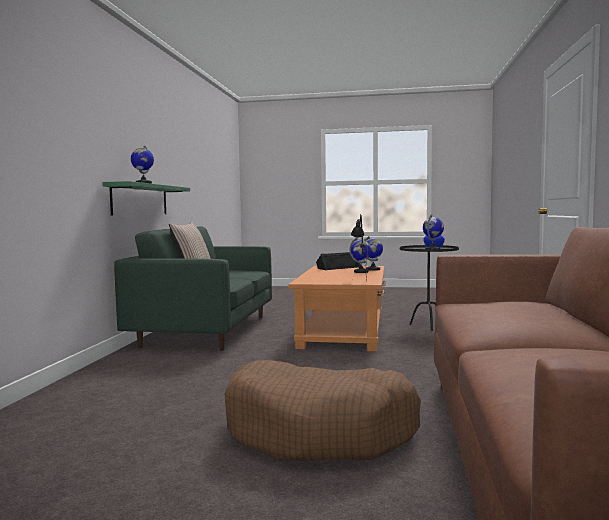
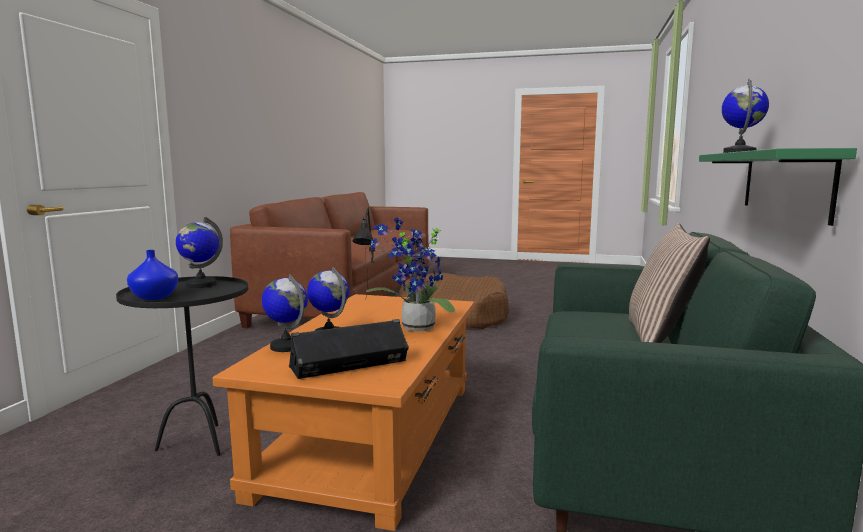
camera: 175 degrees left, 5 degrees up
none -> potted plant [367,217,455,331]

